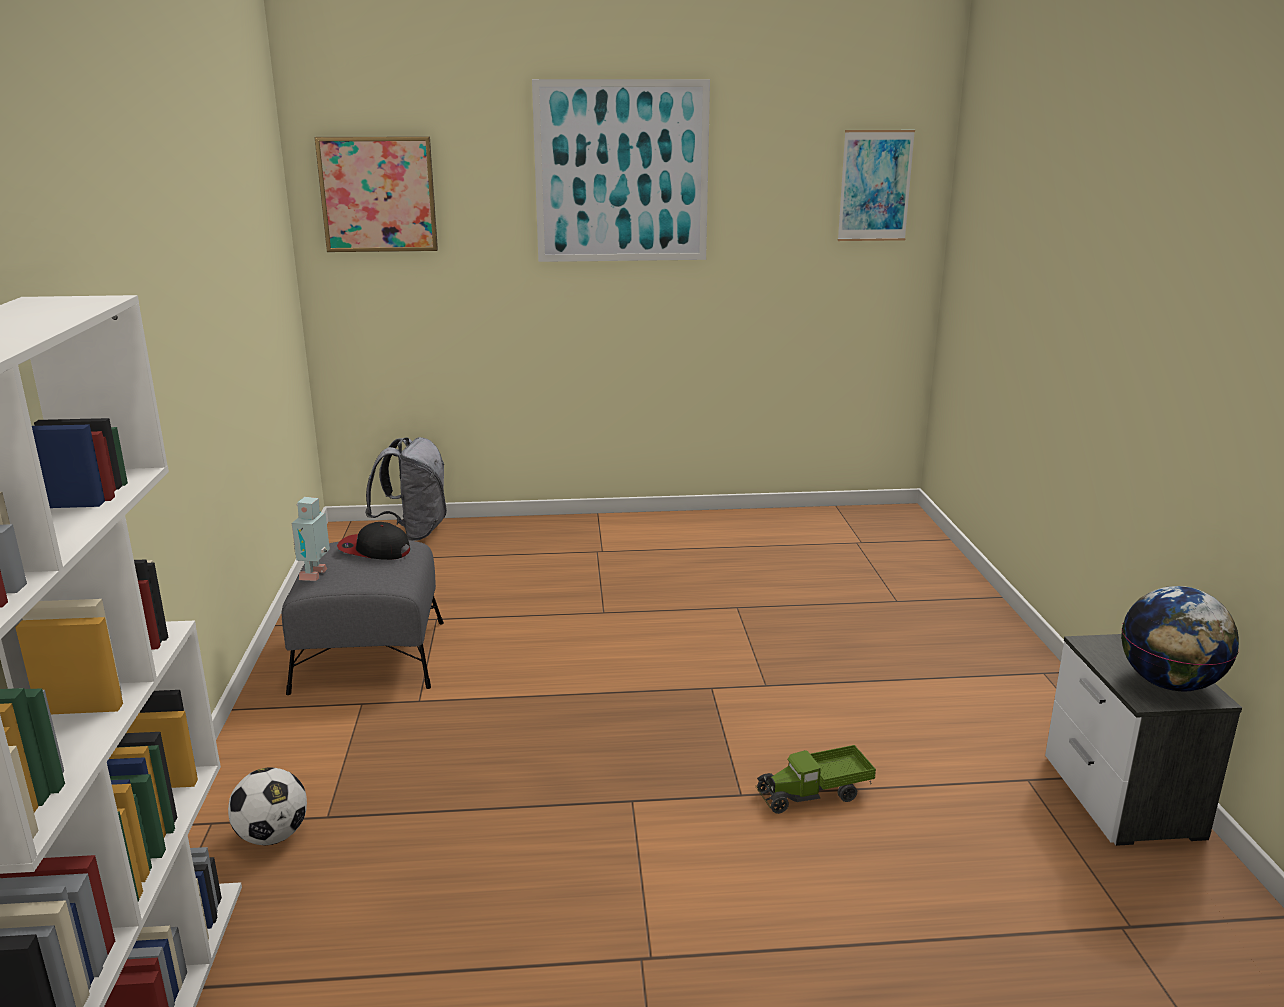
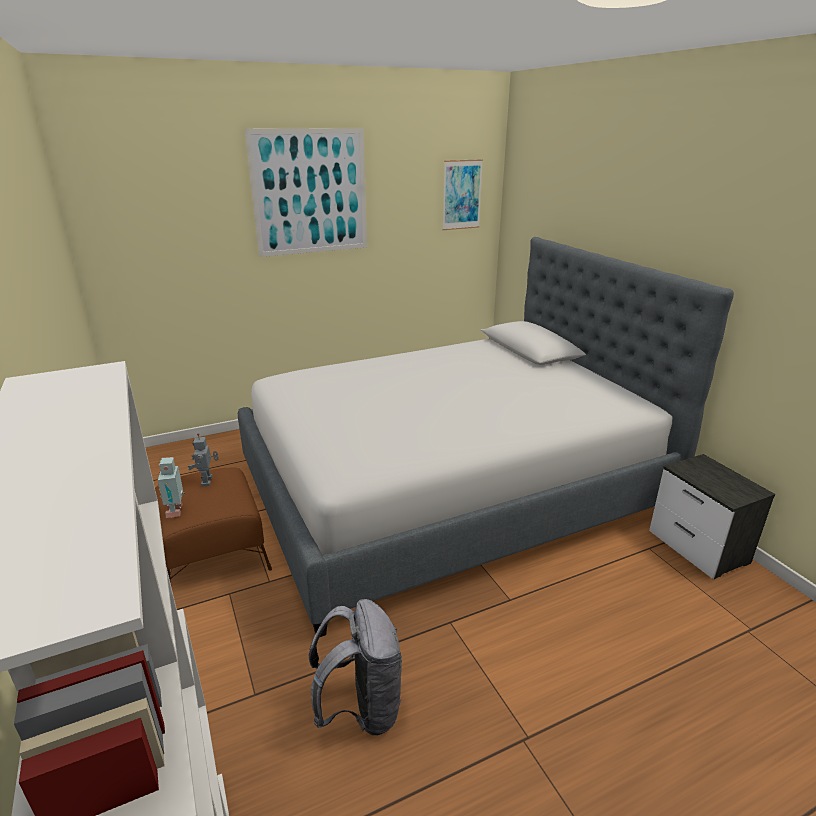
camera: 20 degrees left, 5 degrees up
football [228,767,307,845] -> none
grey ottoman [282,540,444,695] -> brown ottoman [155,468,272,579]
picture [315,136,438,252] -> none
cap [337,522,410,560] -> toy robot [188,433,219,486]
grey backpack [365,437,447,541] -> grey backpack moved to [309,599,402,736]
toy truck [756,745,876,814] -> none
globe [1121,586,1239,692] -> none
none -> bed [238,237,734,637]

